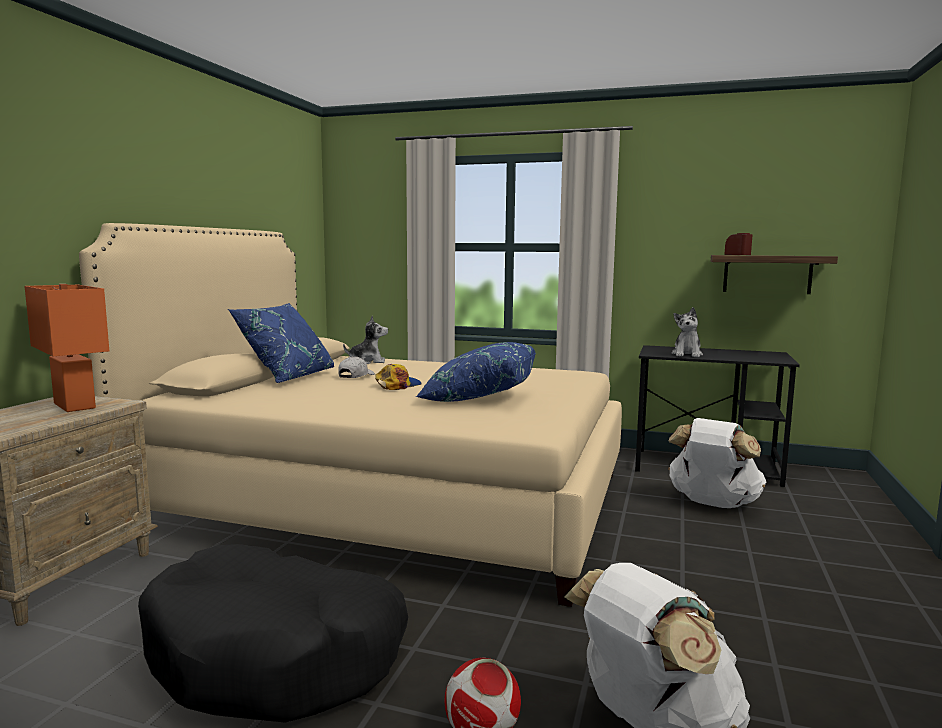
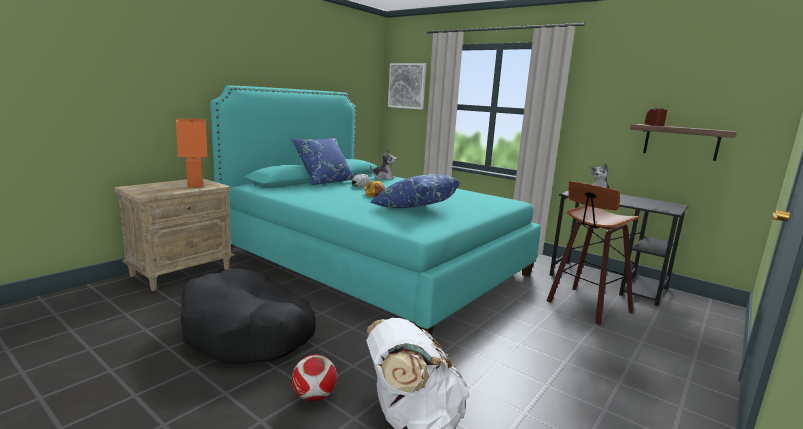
camera: 20 degrees right, 5 degrees up
beige bed [79,223,622,607] -> turquoise bed [210,85,541,335]
white backpack [668,418,766,508] -> stool [547,181,642,325]
none -> picture [388,63,426,110]

